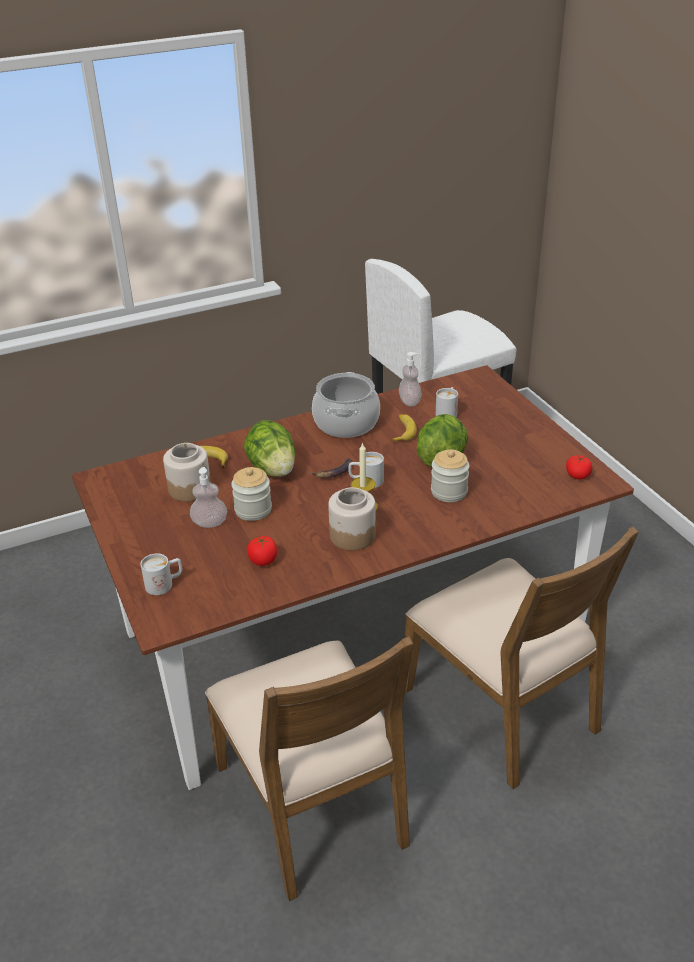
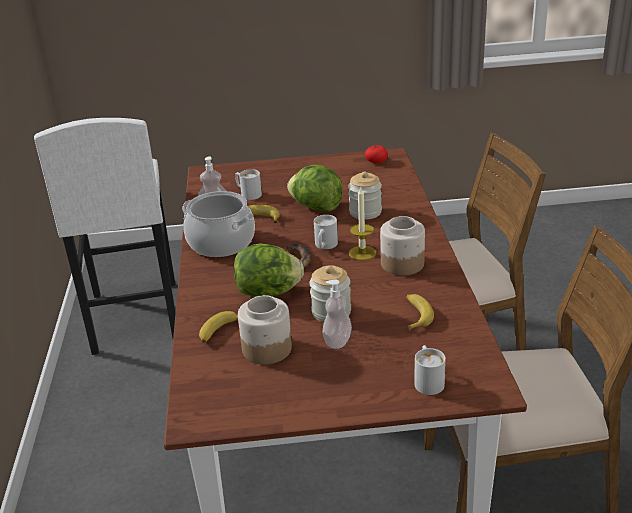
camera: 70 degrees left, 5 degrees down
tomato [247,536,277,566] -> banana [406,294,434,330]

